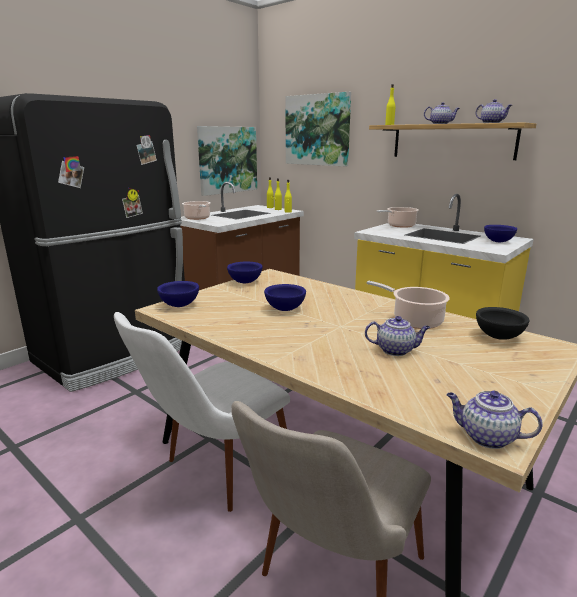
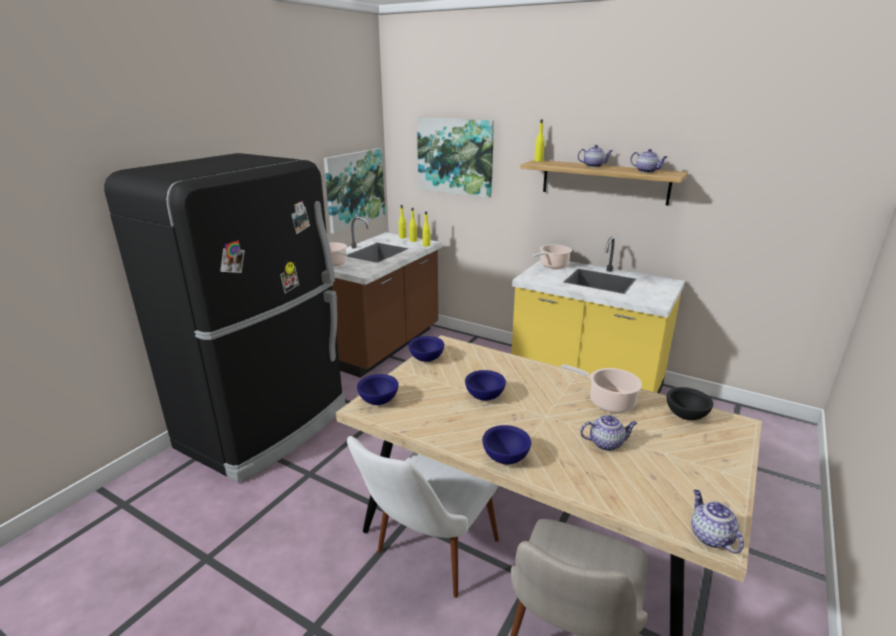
camera: 10 degrees left, 5 degrees up
teapot [446,391,543,449] -> teapot turned 60 degrees clockwise [691,489,744,554]
blue bowl [484,225,517,242] -> blue bowl moved to [482,425,531,464]

